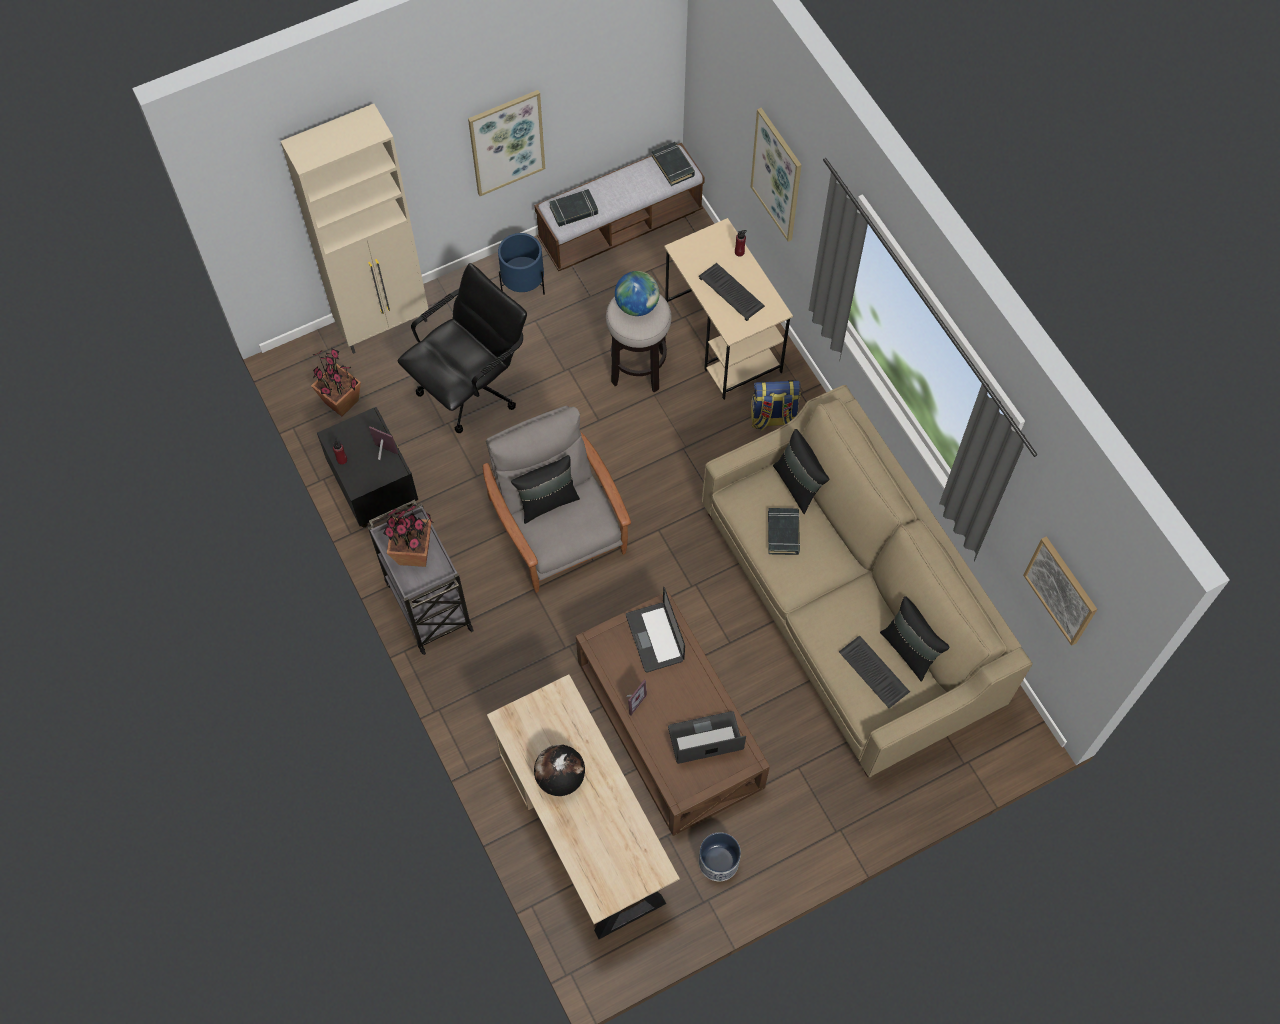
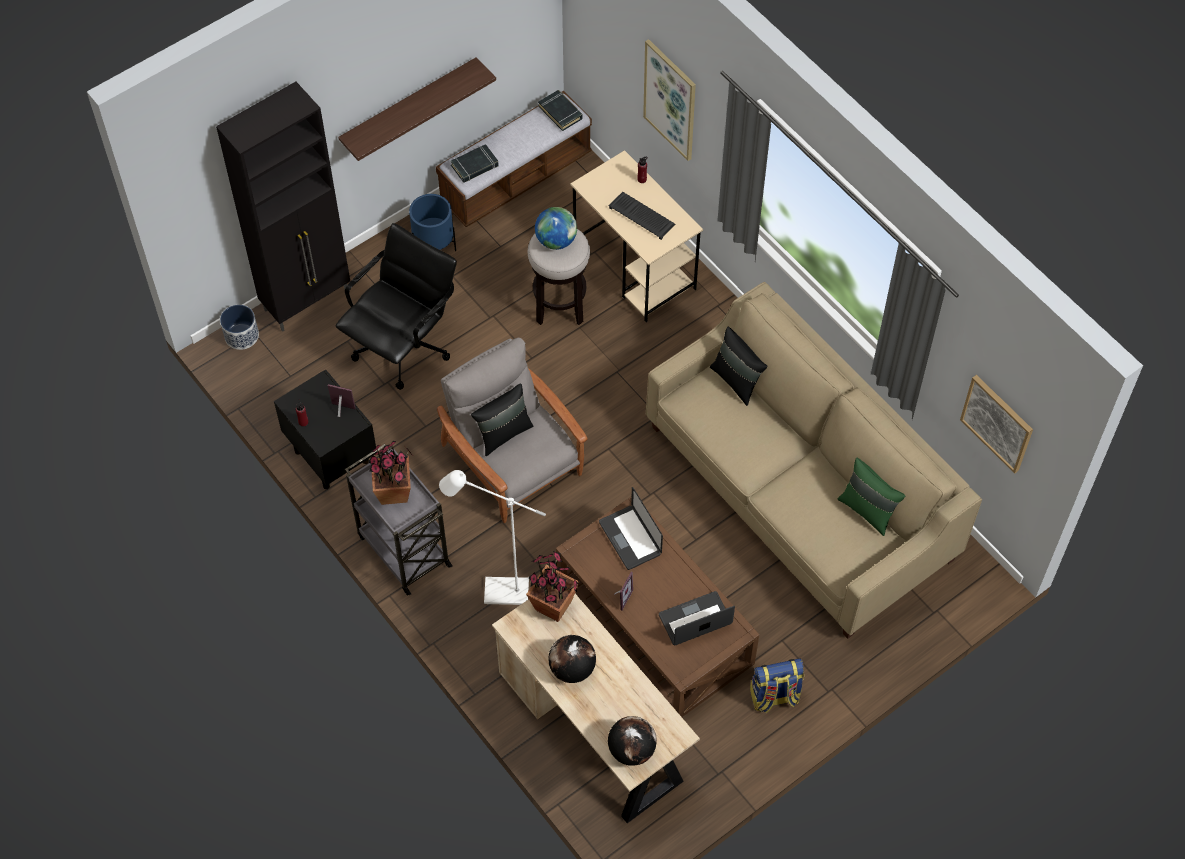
camera: 10 degrees left, 5 degrees down
beige cabinet [281,104,428,354] -> black cabinet [216,82,350,332]
potted plant [311,348,361,416] -> potted plant moved to [526,551,579,622]
picture [468,90,545,196] -> shelf [338,57,496,161]
planter [699,832,741,881] -> planter moved to [220,305,259,350]
backpack [751,380,801,431] -> backpack moved to [750,658,804,713]
black book [768,508,800,555] -> none
keyboard [839,635,910,708] -> none
black pillow [880,596,950,682] -> green pillow [837,458,905,536]
none -> white floor lamp [439,470,546,605]
none -> globe [608,716,657,766]

